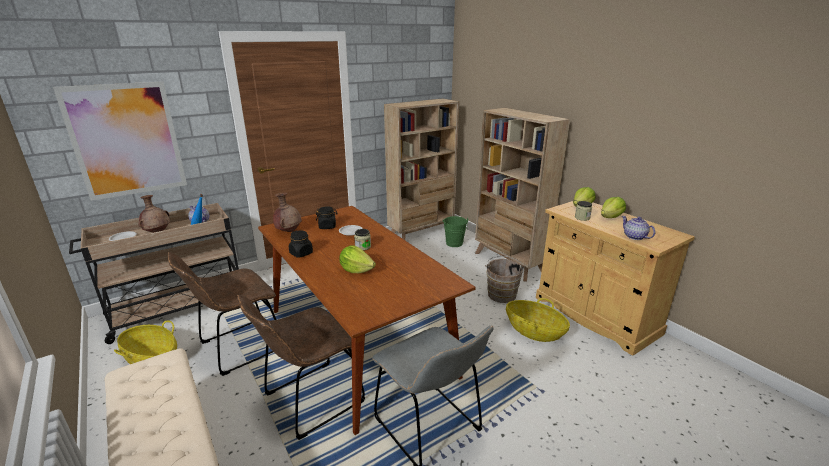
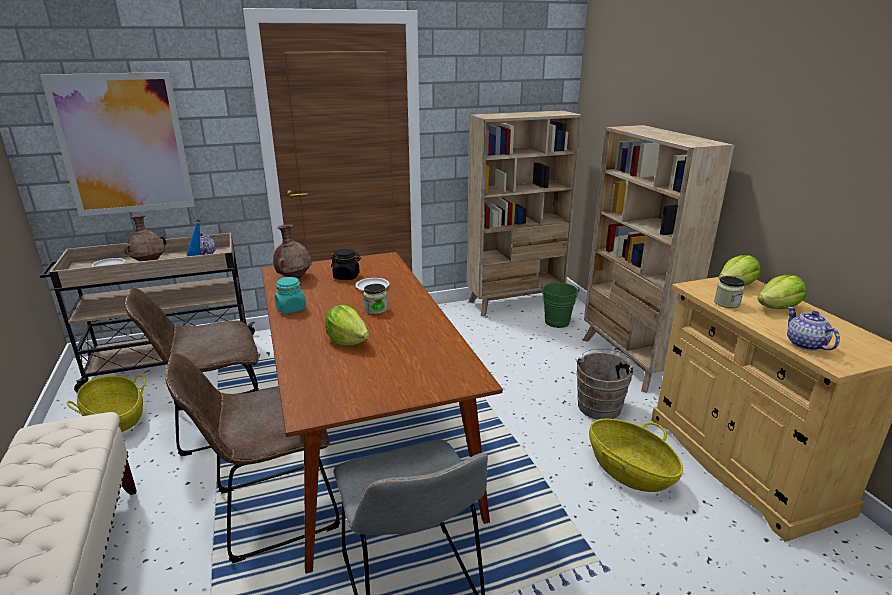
camera: 15 degrees right, 0 degrees up
black jar [289,231,313,258] -> turquoise jar [275,277,306,314]

